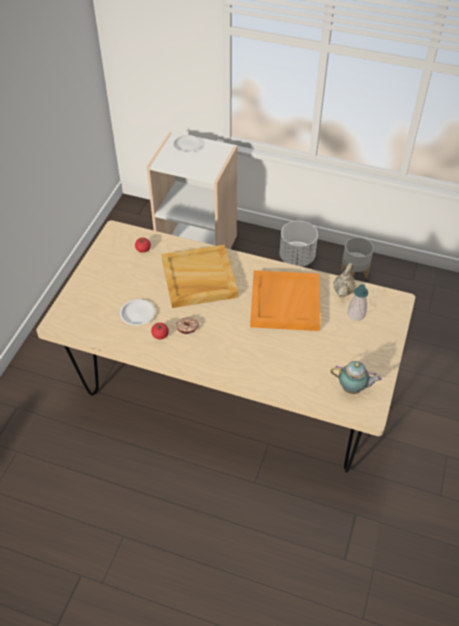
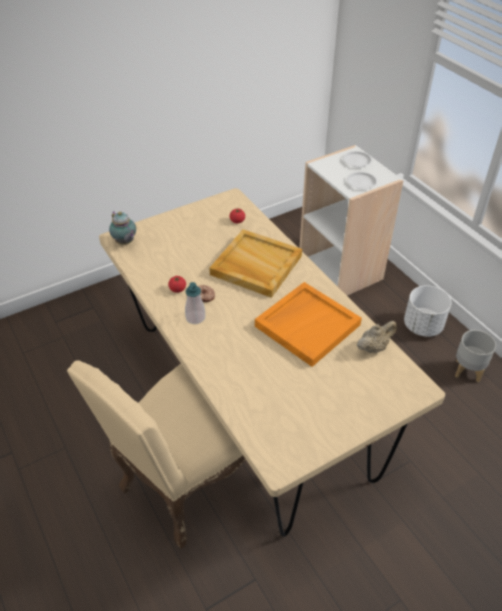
camera: 40 degrees right, 5 degrees down
white plate [120,299,155,326] -> white plate moved to [347,172,378,189]
teapot [330,361,382,394] -> teapot moved to [109,212,136,245]
soap dispenser [347,284,368,321] -> soap dispenser moved to [185,282,205,324]
none -> beige chair [67,360,246,549]

